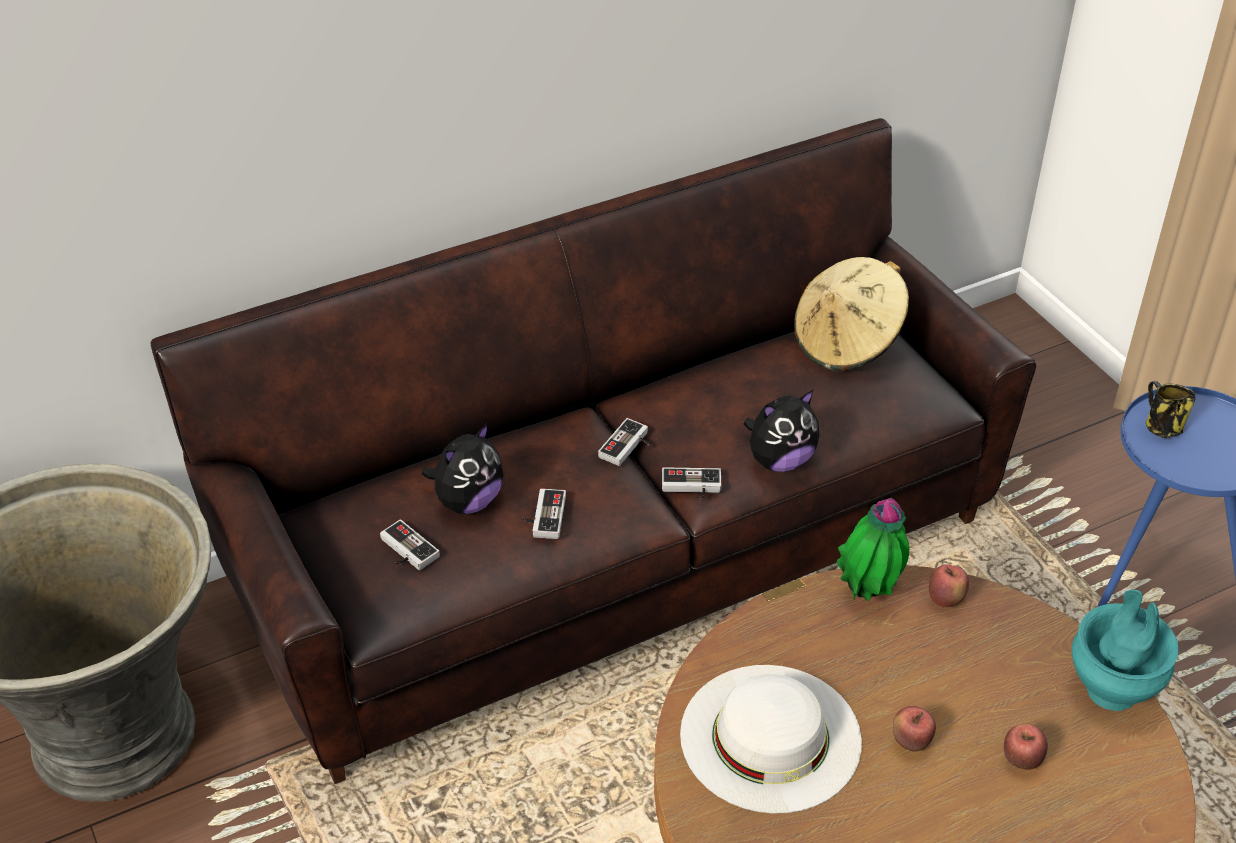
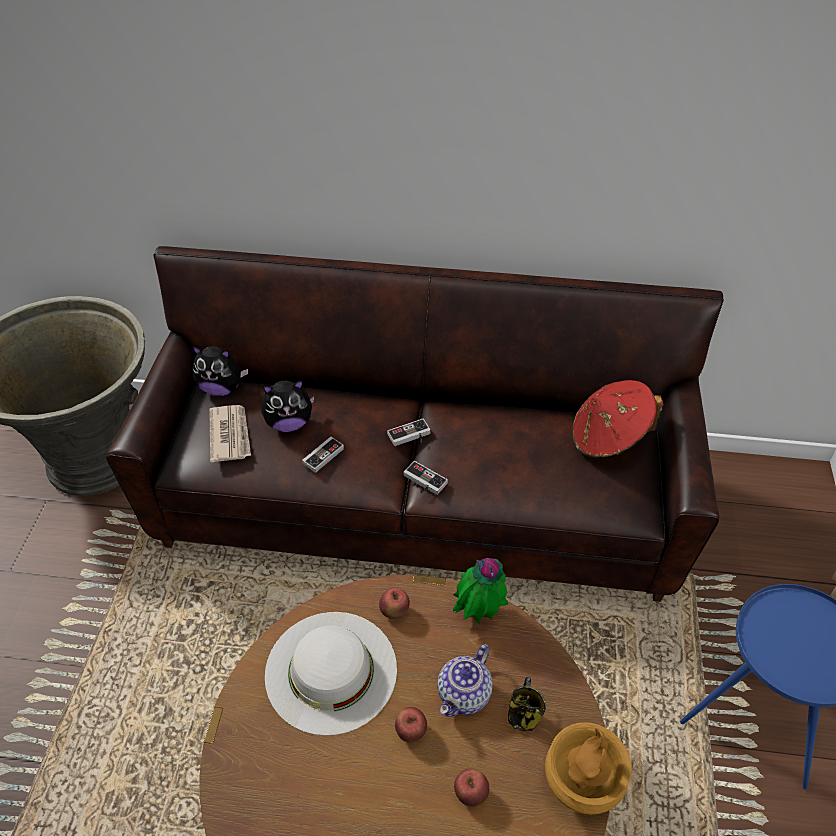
camera: 35 degrees right, 5 degrees up
game controller [380,519,440,570] -> newspaper [209,405,251,462]
plush toy [743,390,819,472] -> plush toy moved to [192,346,248,396]
beige hat [794,257,909,371] -> red hat [572,380,664,459]
apple [929,564,969,608] -> apple moved to [379,587,410,619]
turquoise vase [1072,590,1178,711] -> brown vase [545,722,632,815]
mug [1146,381,1196,438] -> mug moved to [508,677,546,731]
none -> teapot [437,644,493,717]

